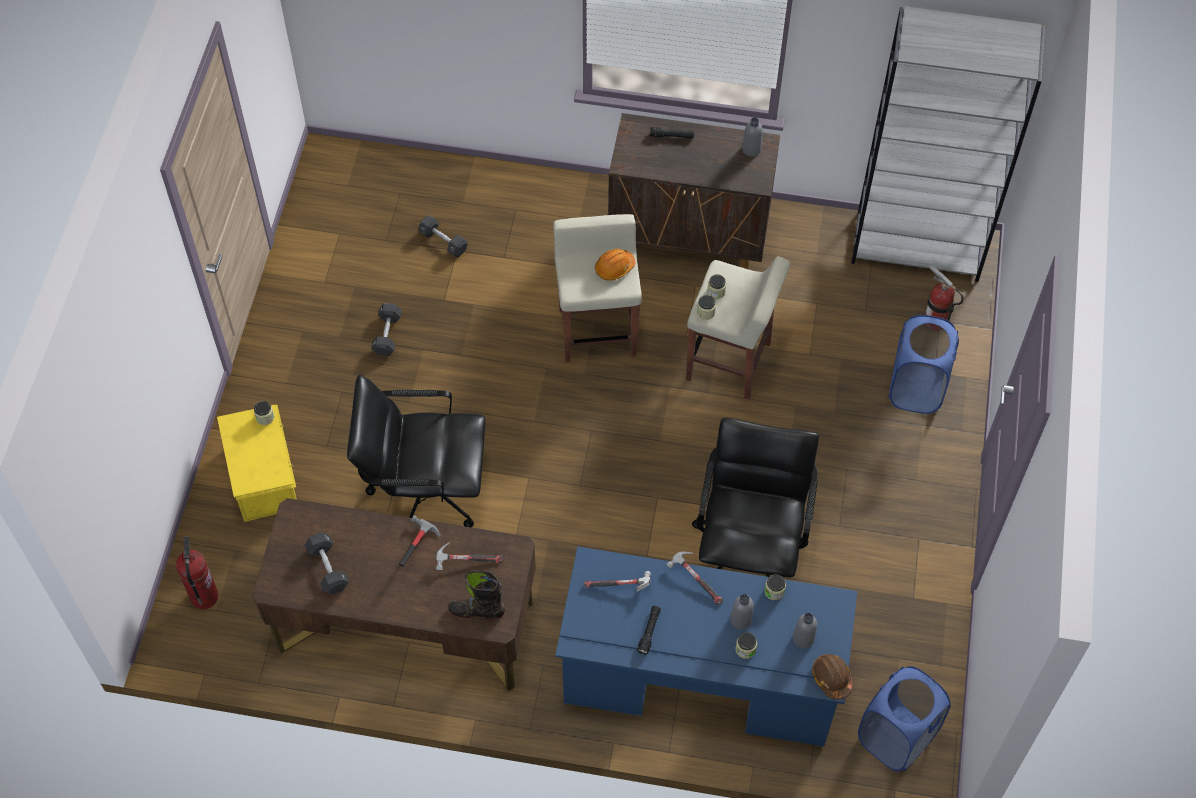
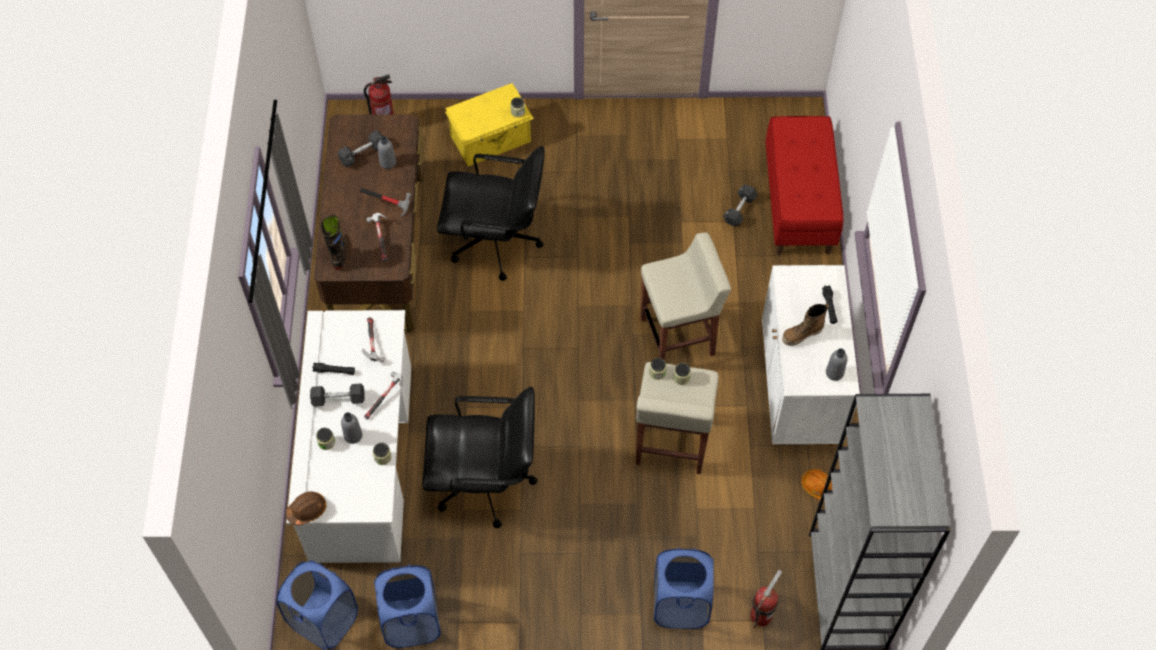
camera: 80 degrees right, 0 degrees up
black office chair [347,375,486,528] -> black office chair turned 105 degrees clockwise [437,146,545,281]
black dumbbell [371,303,402,356] -> black dumbbell moved to [310,384,365,407]
blue desk [555,547,857,747] -> white desk [286,310,411,563]
orange hard hat [595,248,636,281] -> orange hard hat moved to [801,469,832,500]
brown cabinet [608,113,780,269] -> white cabinet [762,265,860,446]
grey bottle [793,613,817,648] -> grey bottle moved to [378,136,396,169]
none -> blue laundry basket [374,565,441,648]
none -> red bench [765,116,843,255]
none -> boot [782,303,829,346]

